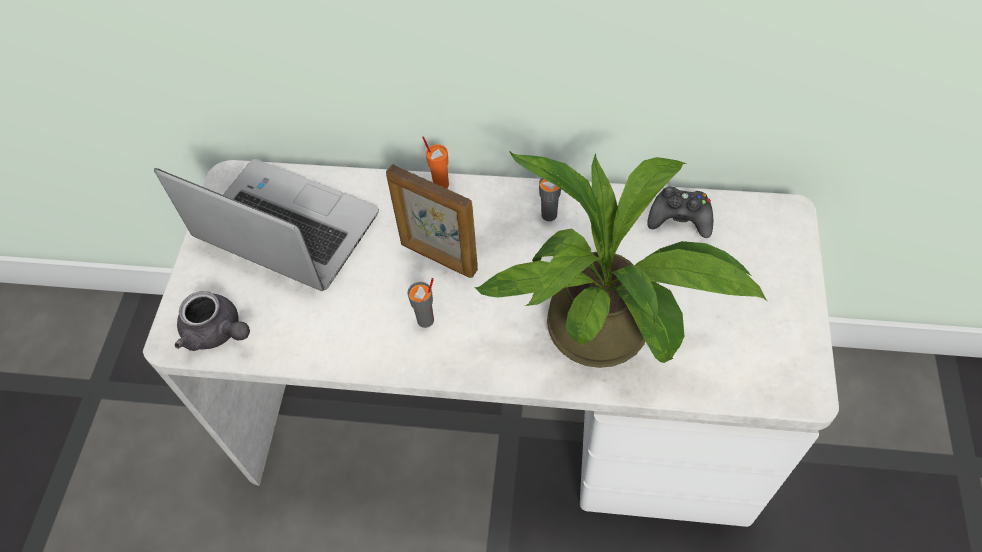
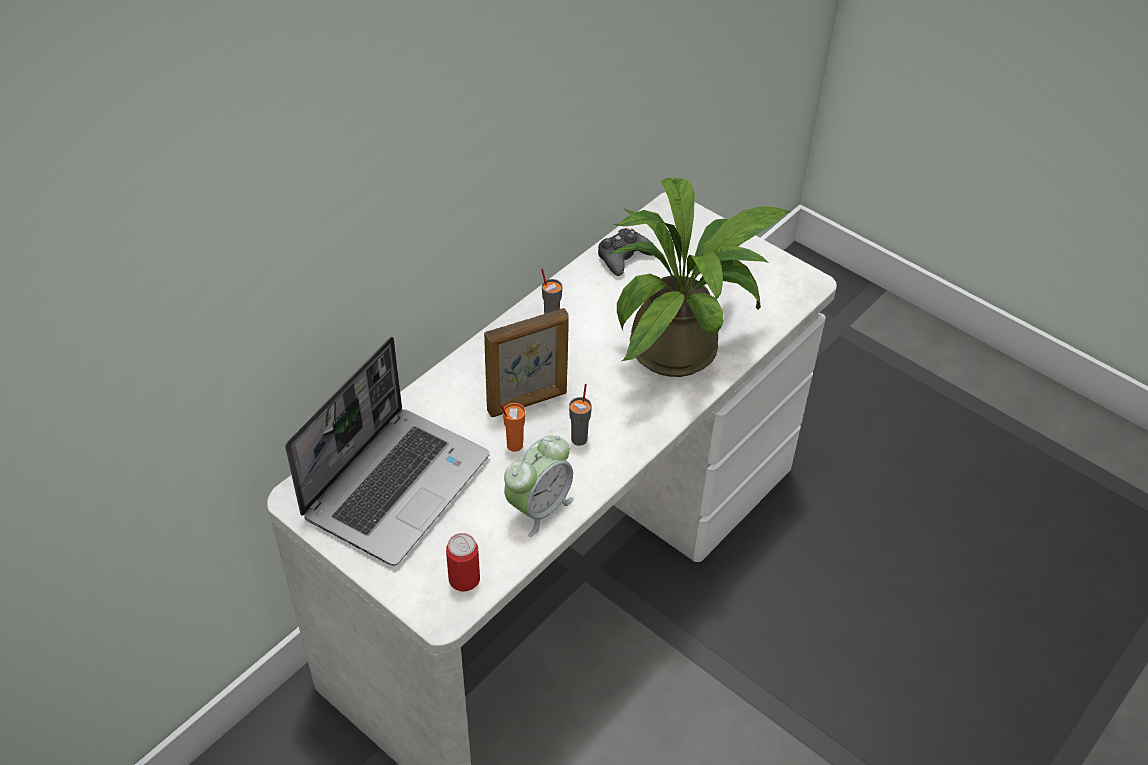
camera: 60 degrees left, 10 degrees down
laptop [154,159,379,291] -> laptop turned 150 degrees clockwise [285,336,489,566]
grey teapot [175,291,250,351] -> can [446,533,480,591]
orange cup [422,136,449,188] -> orange cup moved to [500,403,526,452]
none -> alarm clock [504,435,574,537]

